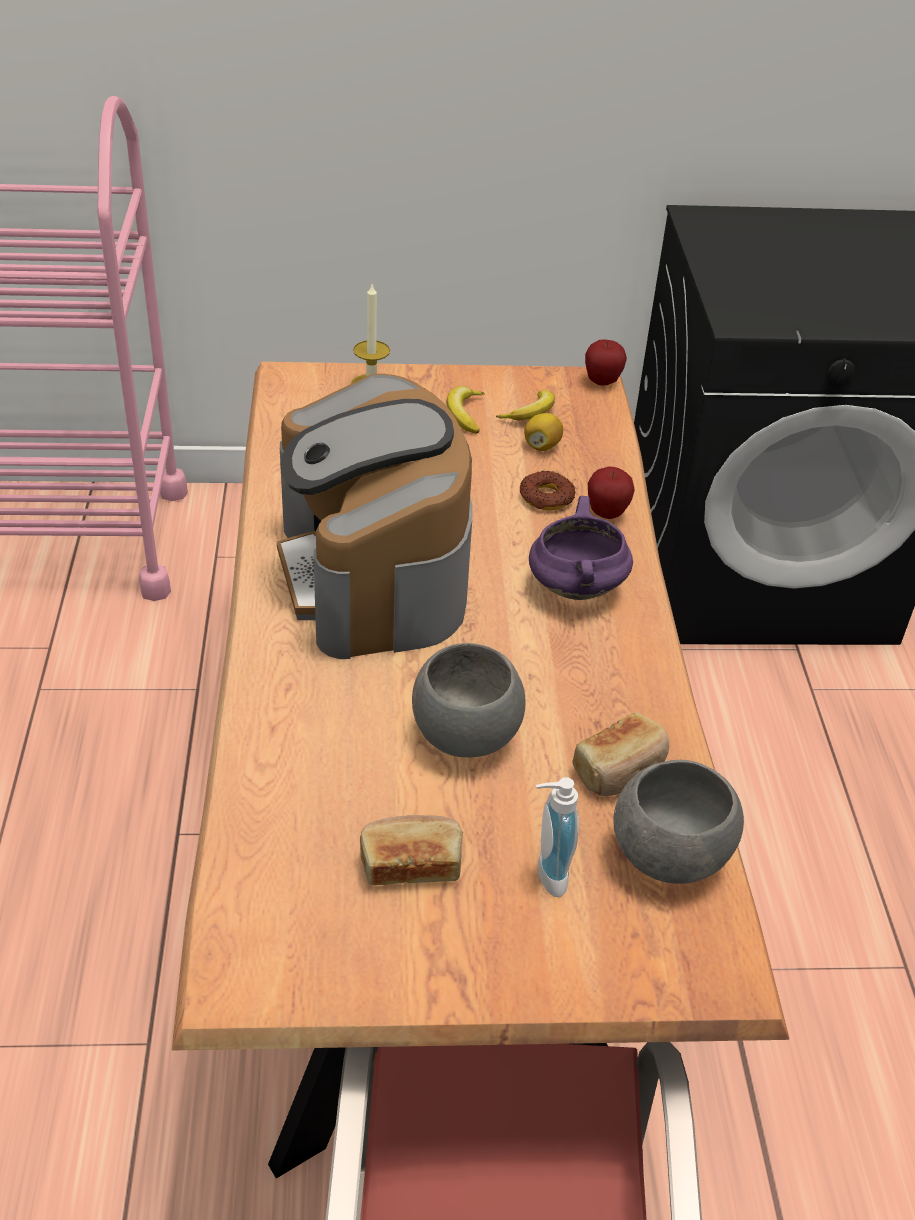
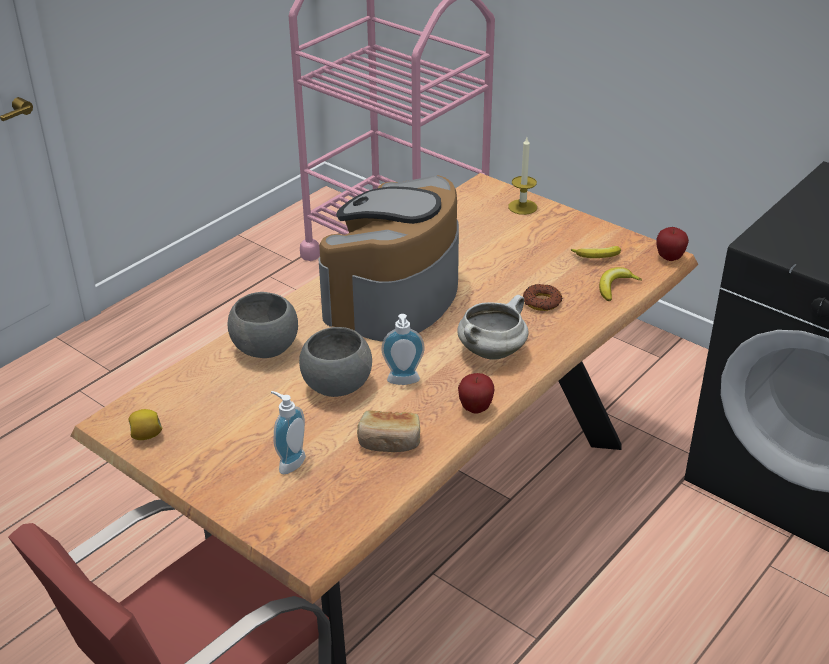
camera: 45 degrees right, 5 degrees down
bread [360,815,463,885] -> none
banana [446,386,484,434] -> banana moved to [599,267,642,301]
lemon [524,413,563,451] -> lemon moved to [128,409,163,440]
purple cooking pot [529,496,633,600] -> white cooking pot [457,295,528,360]
apple [588,467,635,519] -> apple moved to [458,373,495,414]
grey bowl [613,760,744,884] -> grey bowl moved to [228,292,298,358]
none -> soap dispenser [381,314,425,385]

